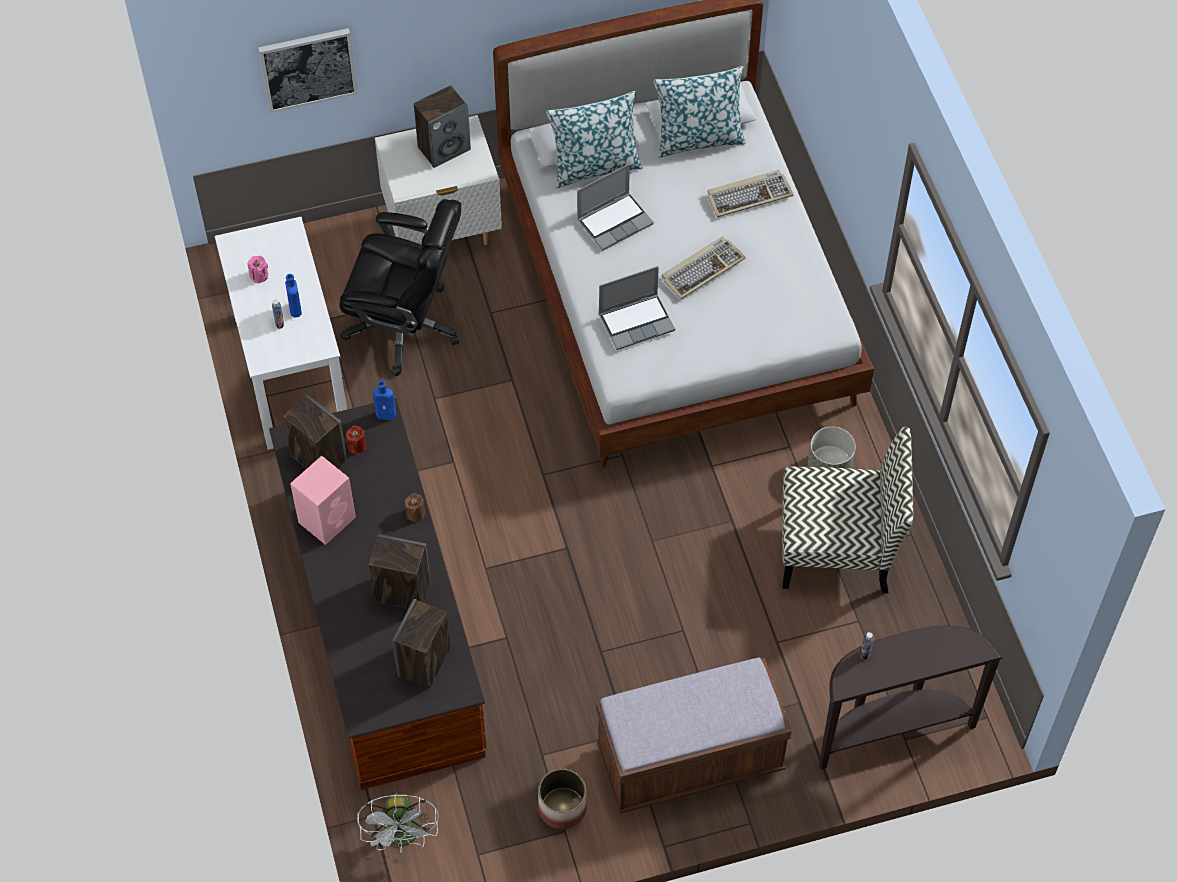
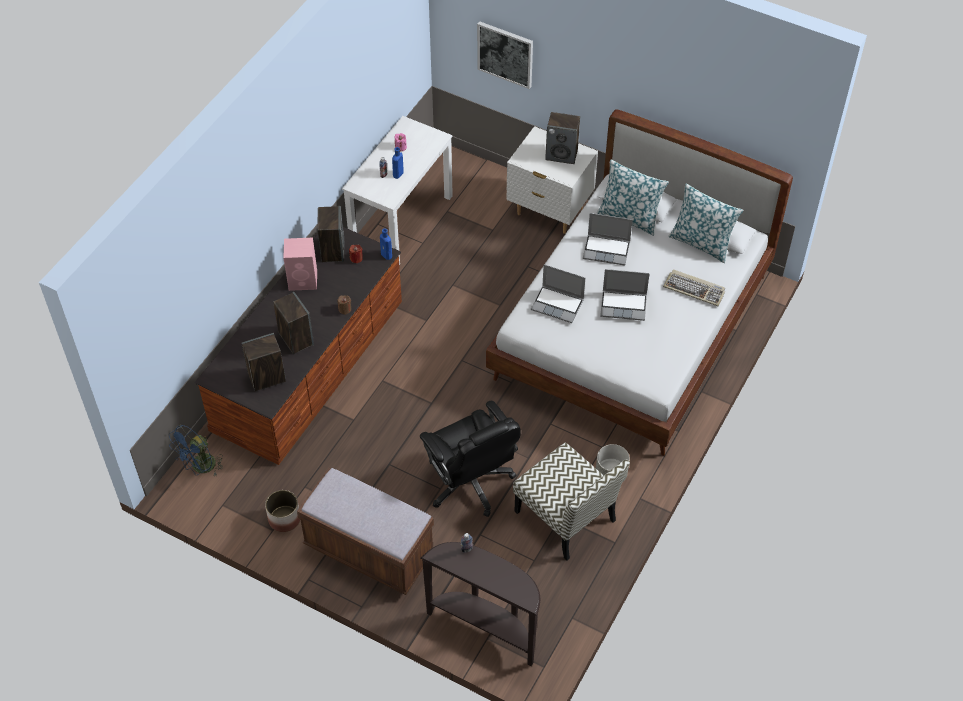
camera: 45 degrees right, 5 degrees down
black office chair [339,199,461,376] -> black office chair moved to [420,401,521,517]
white fan [357,793,439,853] -> blue fan [169,425,223,477]
keyboard [662,236,746,299] -> laptop [600,269,650,321]

